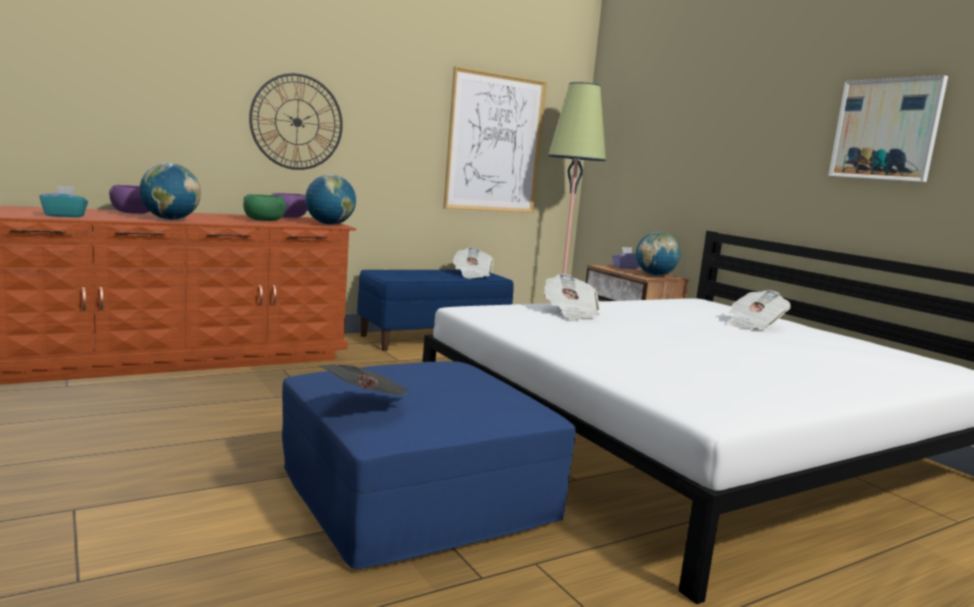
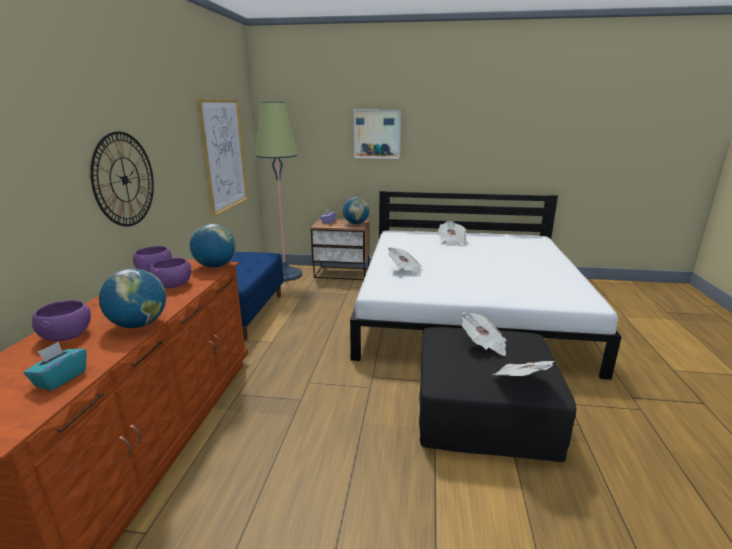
camera: 50 degrees left, 10 degrees up
green bowl [243,194,286,221] -> purple bowl [150,258,191,288]
blue ottoman [282,361,575,569] -> black ottoman [419,327,576,462]
newspaper [452,247,494,279] -> newspaper moved to [461,312,506,356]
picture [828,75,948,182] -> picture moved to [354,109,401,159]

